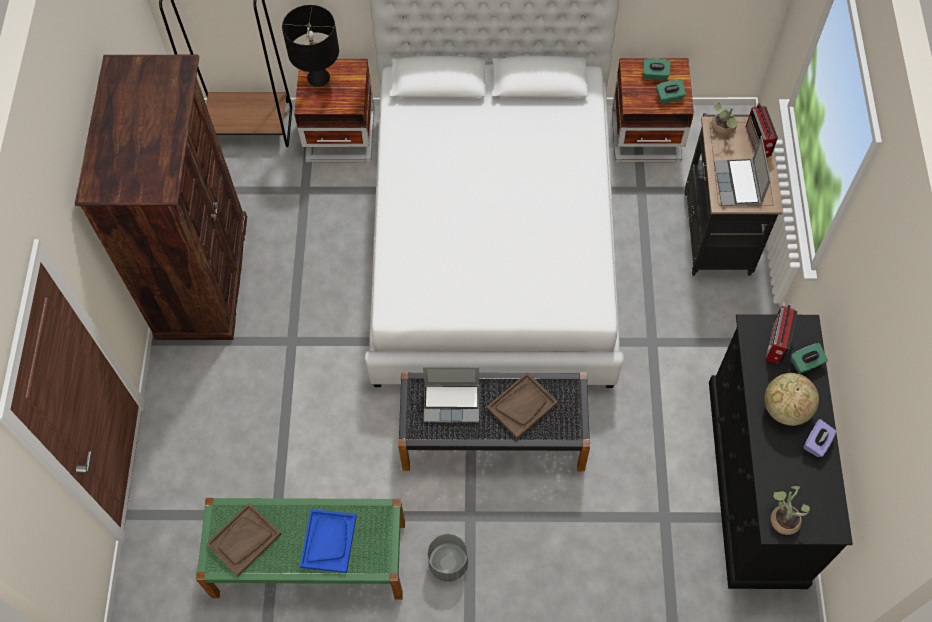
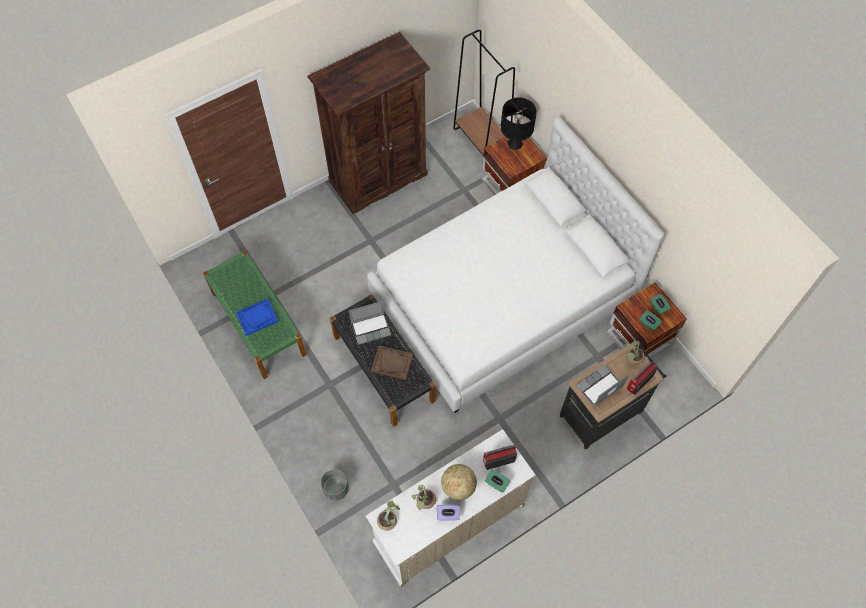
camera: 55 degrees right, 0 degrees up
brown tray [206,502,281,577] -> none
laptop [423,367,479,422] -> laptop turned 75 degrees counterclockwise [349,301,391,345]
grey planter [427,534,468,582] -> grey planter moved to [321,469,349,501]
black dresser [709,314,853,589] -> white dresser [366,429,535,587]
none -> potted plant [412,485,436,510]

